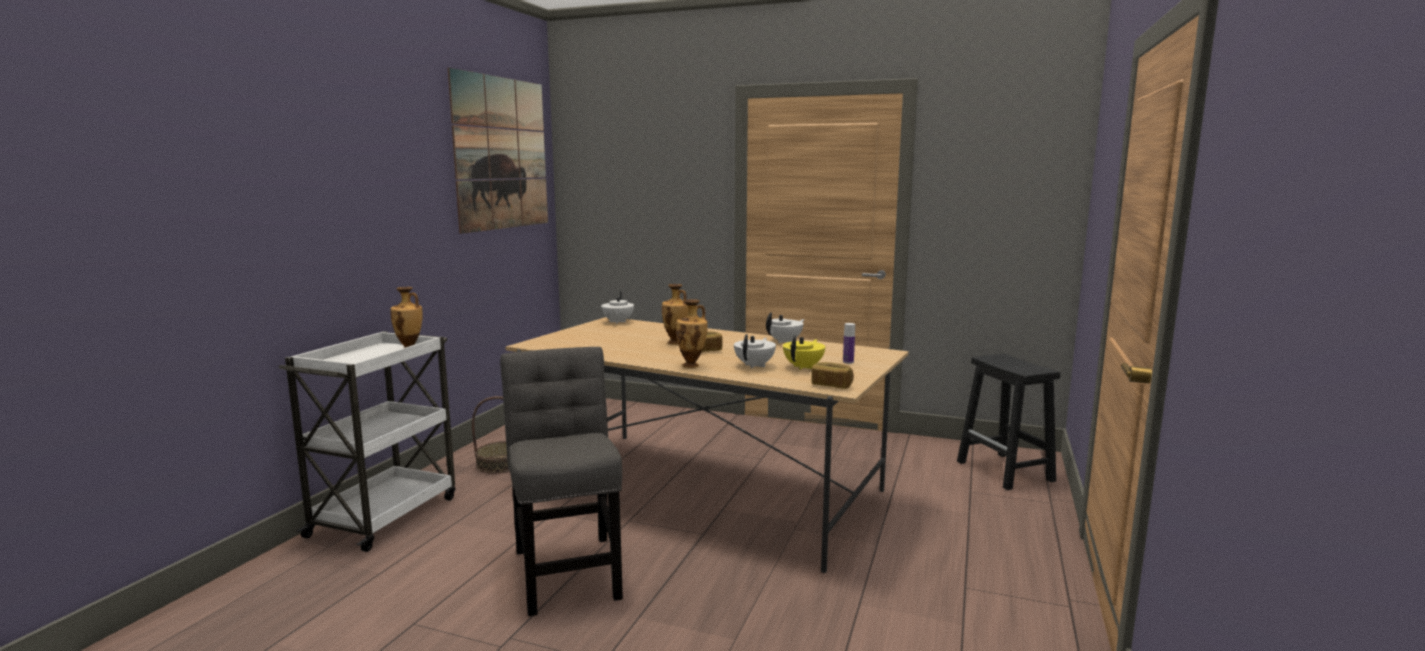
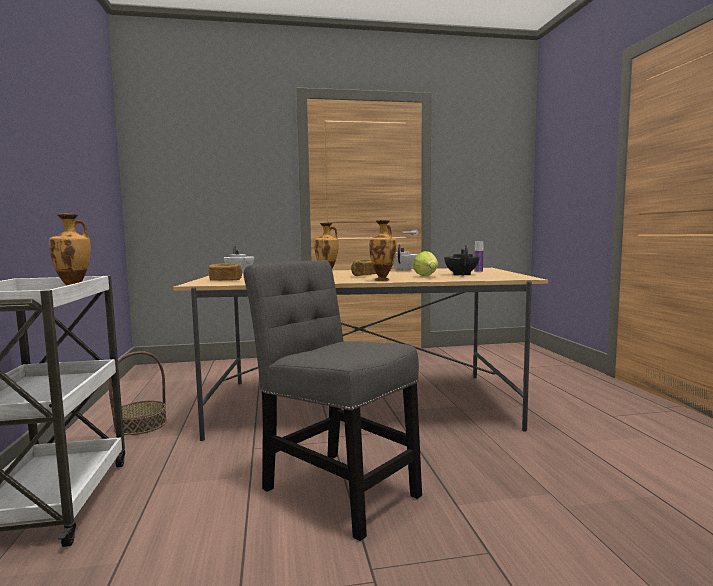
camera: 30 degrees left, 5 degrees down
picture [448,68,548,234] -> none
white teapot [734,334,776,368] -> lettuce [413,251,438,276]
yellow teapot [783,335,825,370] -> black teapot [444,245,479,276]
bread [811,362,854,389] -> bread moved to [209,263,242,281]
black stool [957,354,1060,490] -> none

